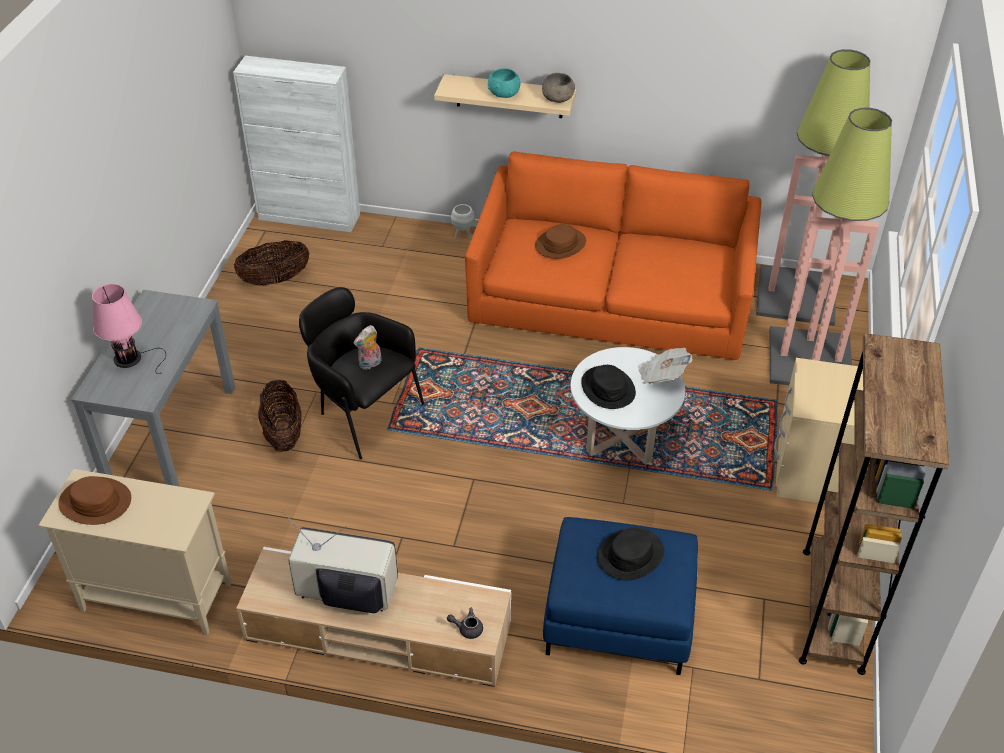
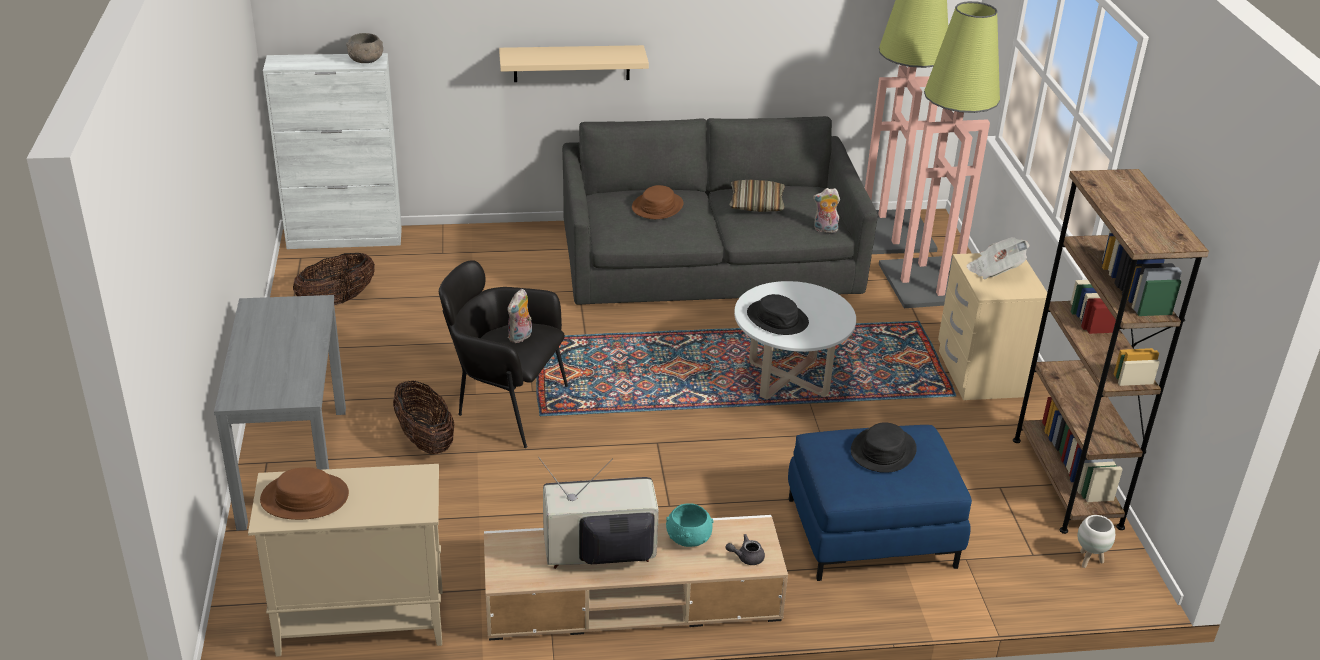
camera: 20 degrees left, 10 degrees down
pink table lamp [92,284,166,374] -> none
white planter [451,204,475,239] -> white planter moved to [1077,515,1115,568]
orange sofa [465,151,761,360] -> grey sofa [562,116,878,305]
turquoise bowl [488,68,520,98] -> turquoise bowl moved to [666,503,714,547]
grey bowl [542,73,575,103] -> grey bowl moved to [346,33,383,63]
newspaper [638,348,692,384] -> newspaper moved to [967,237,1030,279]
none -> pillow [729,180,785,212]
none -> plush toy [813,188,840,233]

